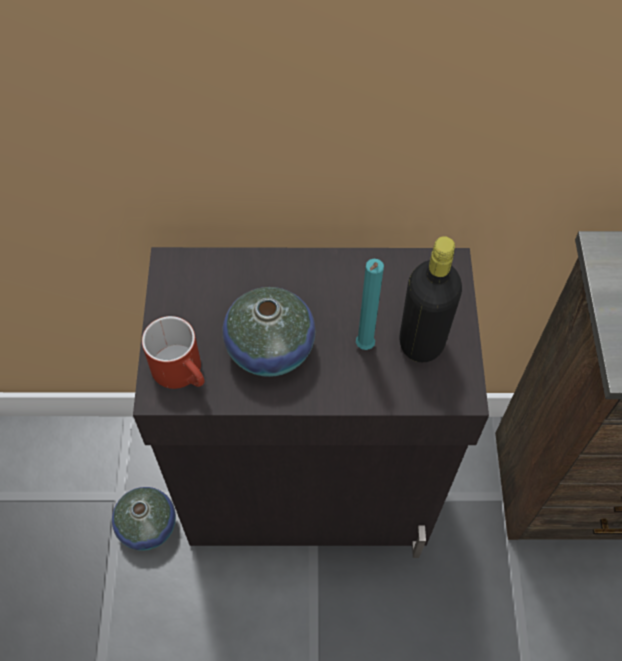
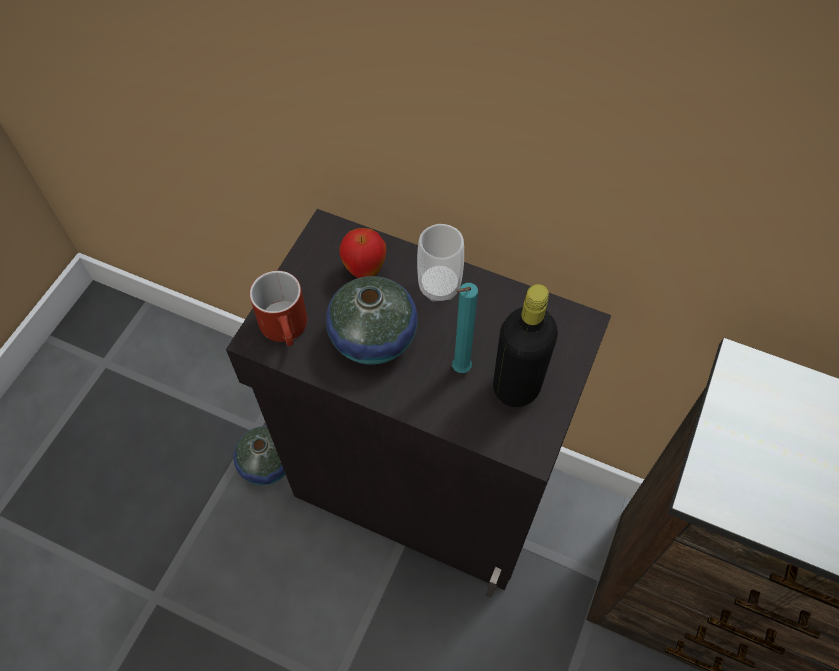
camera: 25 degrees right, 0 degrees up
none -> apple [339,228,386,278]
none -> cup [417,224,464,302]

